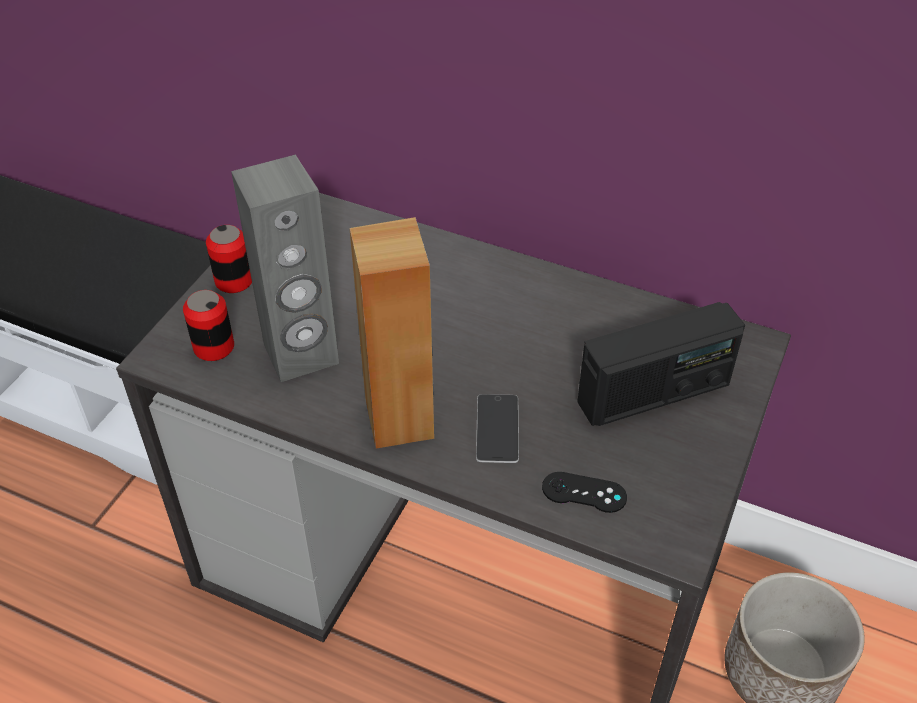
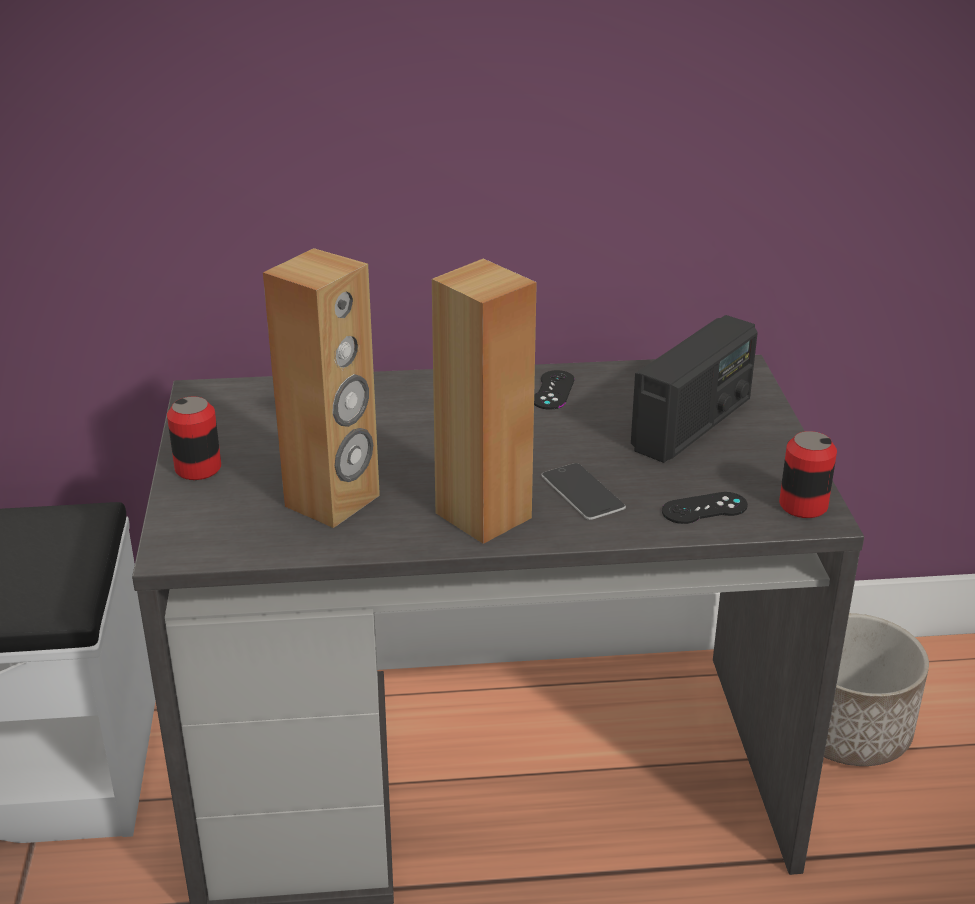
camera: 30 degrees left, 15 degrees down
can [183,290,234,361] -> can moved to [779,431,837,518]
grey speaker [231,155,339,382] -> brown speaker [263,248,380,528]
none -> black game controller [534,370,574,410]

